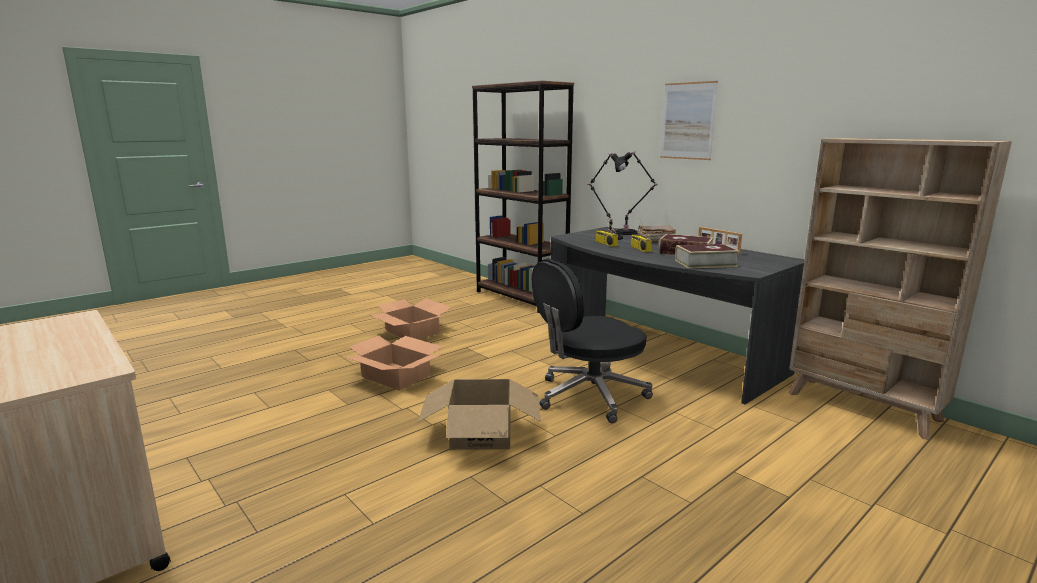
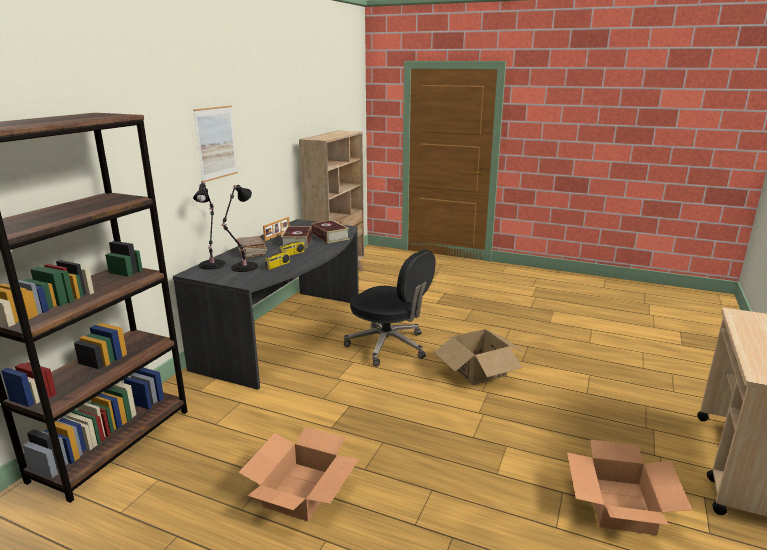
camera: 115 degrees left, 5 degrees up
cardboard box [344,336,443,391] -> cardboard box moved to [567,440,692,535]

